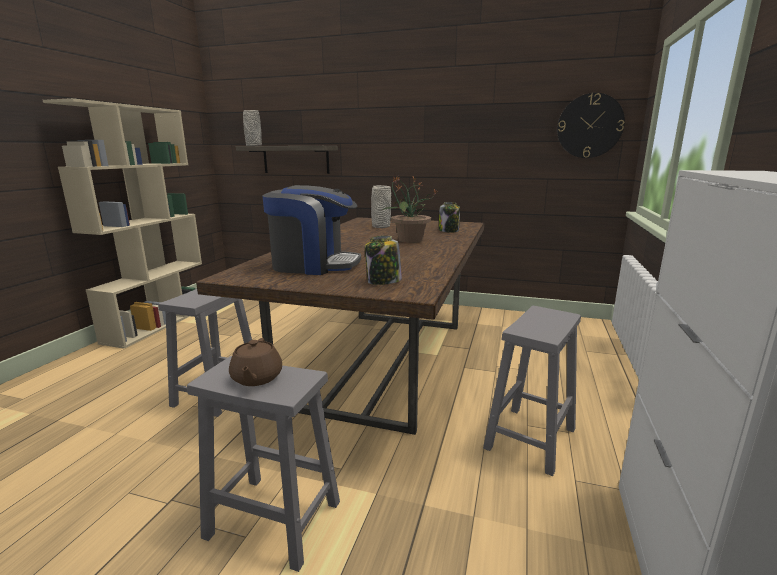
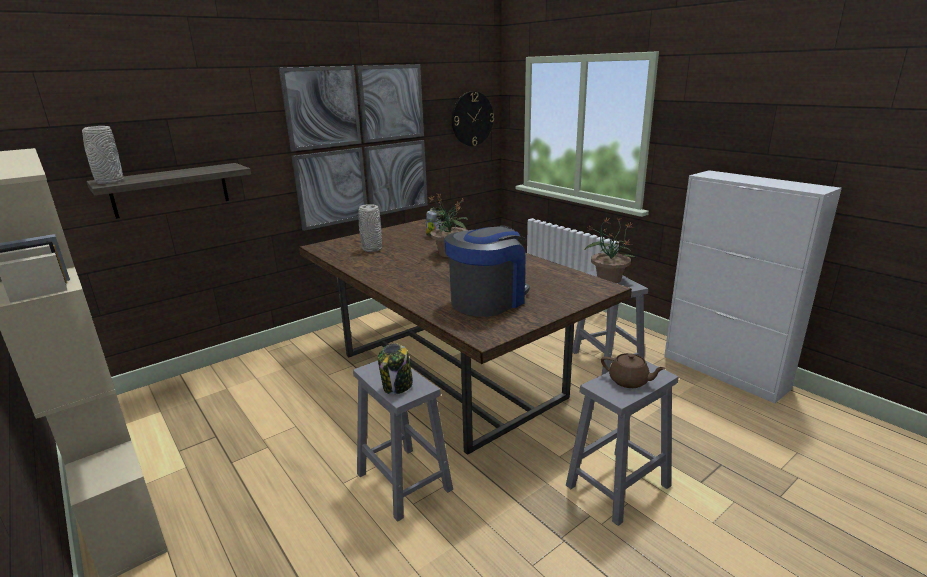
camera: 55 degrees left, 5 degrees up
jar [365,236,402,285] -> jar moved to [378,343,413,395]
none -> picture [279,64,428,231]
none -> potted plant [584,217,636,283]

